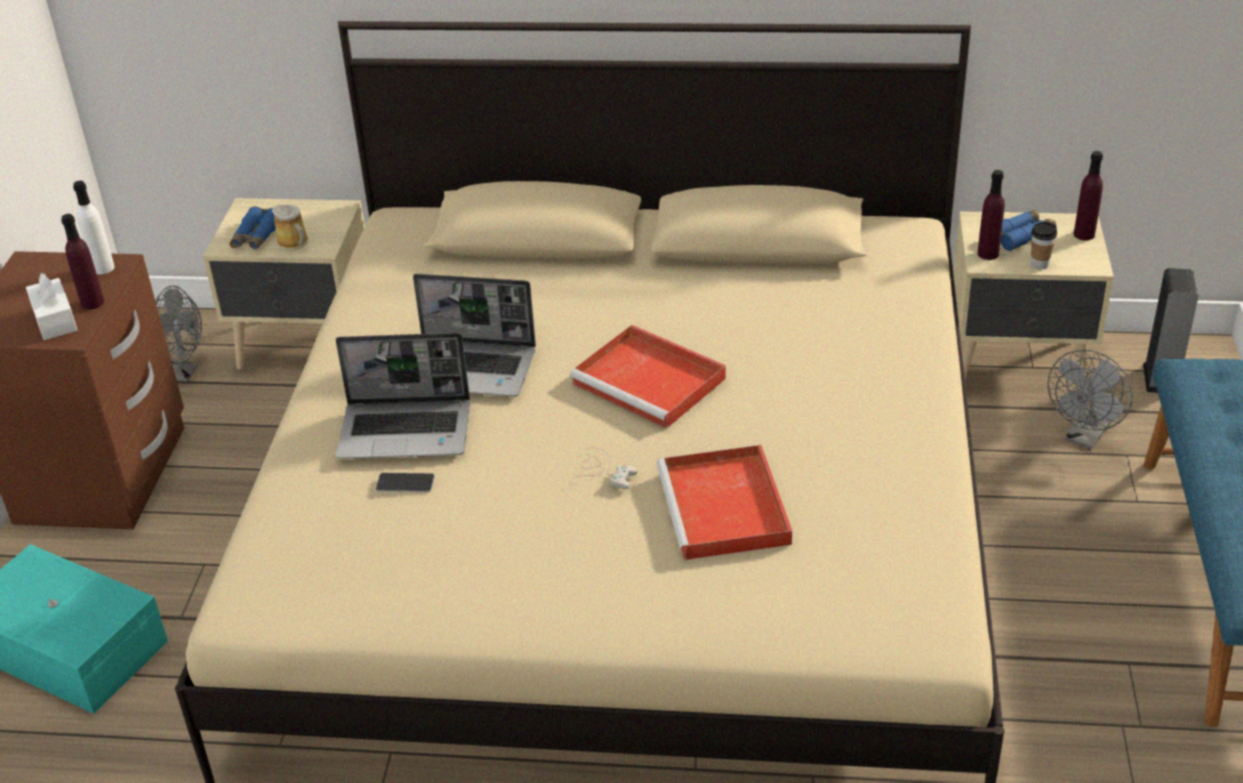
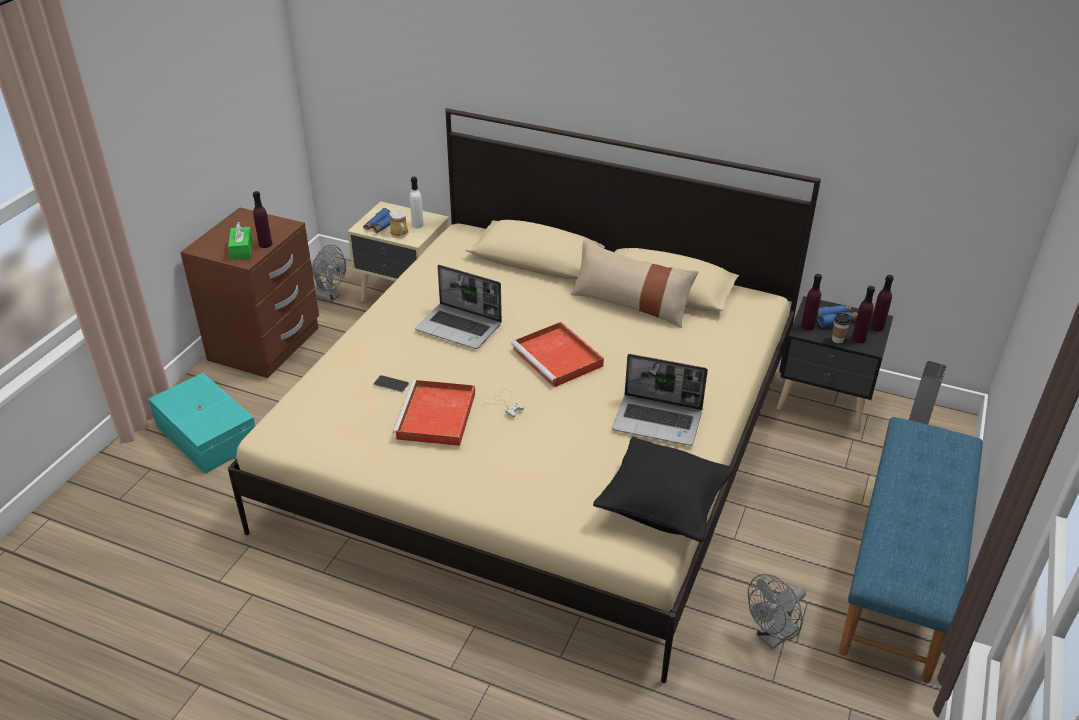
camera: 15 degrees right, 0 degrees up
white tissue box [26,273,77,340] -> green tissue box [228,222,253,260]
white bottle [73,181,115,275] -> white bottle moved to [410,177,424,228]
laptop [336,333,470,459] -> laptop moved to [612,354,708,446]
red tray [656,445,792,560] -> red tray moved to [393,380,475,446]
beige nightstand [953,211,1114,389] -> black nightstand [777,296,893,430]
grey fan [1048,349,1133,450] -> grey fan moved to [748,574,806,649]
none -> beige pillow [571,240,698,328]
none -> black pillow [593,437,734,543]
none -> purple bottle [852,286,875,343]

